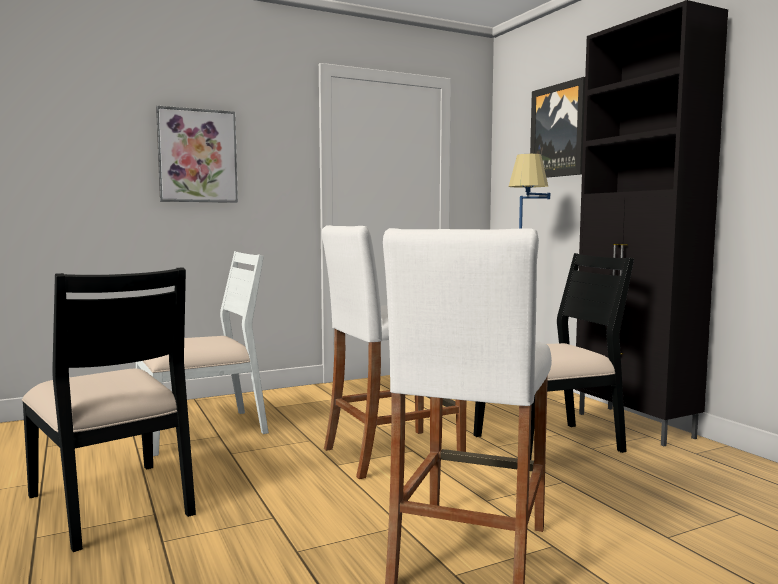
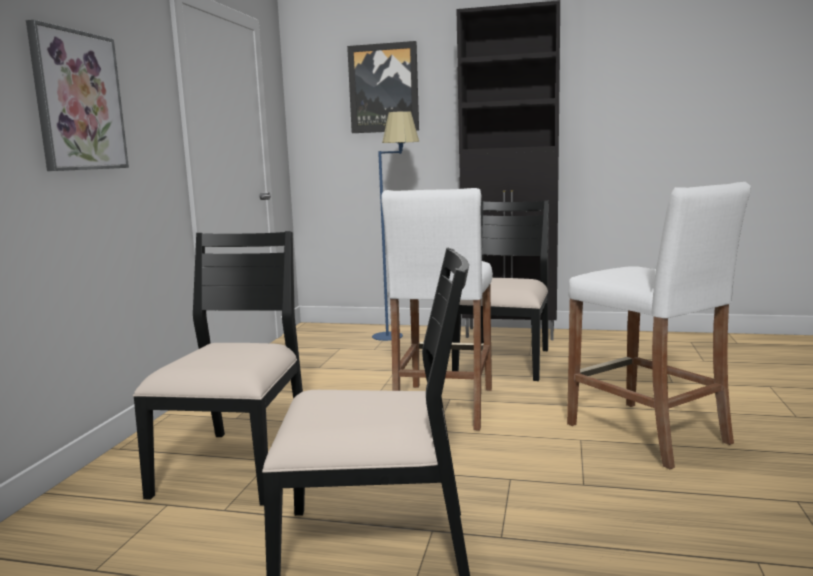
camera: 50 degrees left, 5 degrees up
white chair [136,251,269,456] -> black chair [133,231,303,506]

